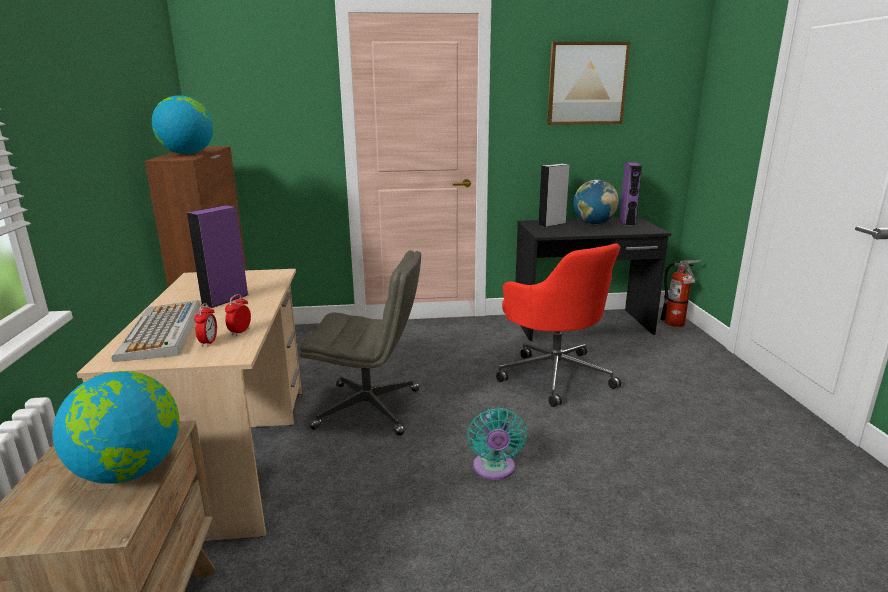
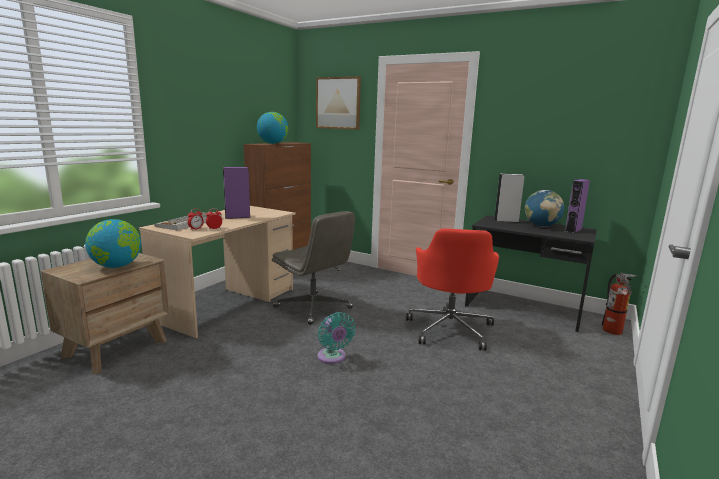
camera: 35 degrees right, 5 degrees down
turquoise fan [467,408,527,480] -> turquoise fan turned 60 degrees counterclockwise [318,312,356,364]
picture [547,42,630,125] -> picture moved to [316,76,361,130]

